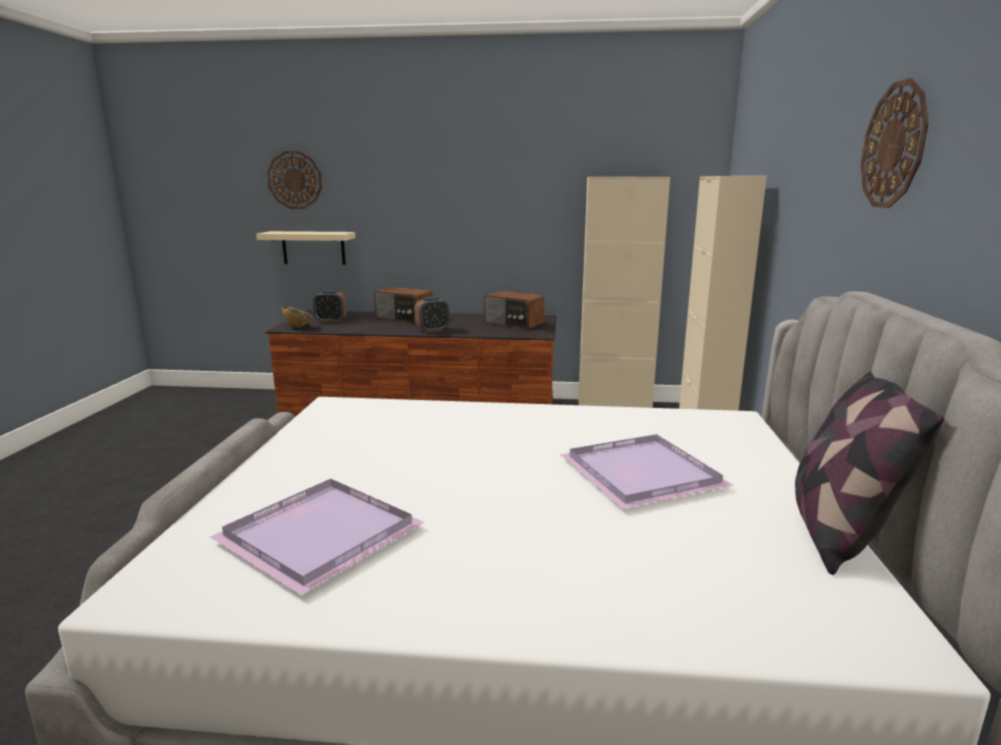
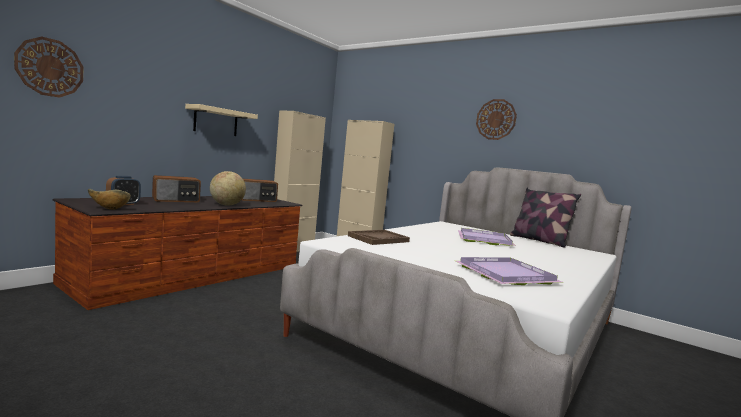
camera: 60 degrees left, 10 degrees down
beige shelf [256,231,355,265] -> beige shelf moved to [185,104,258,136]
alarm clock [415,297,449,333] -> globe [210,171,246,206]
none -> brown tray [348,230,410,245]

